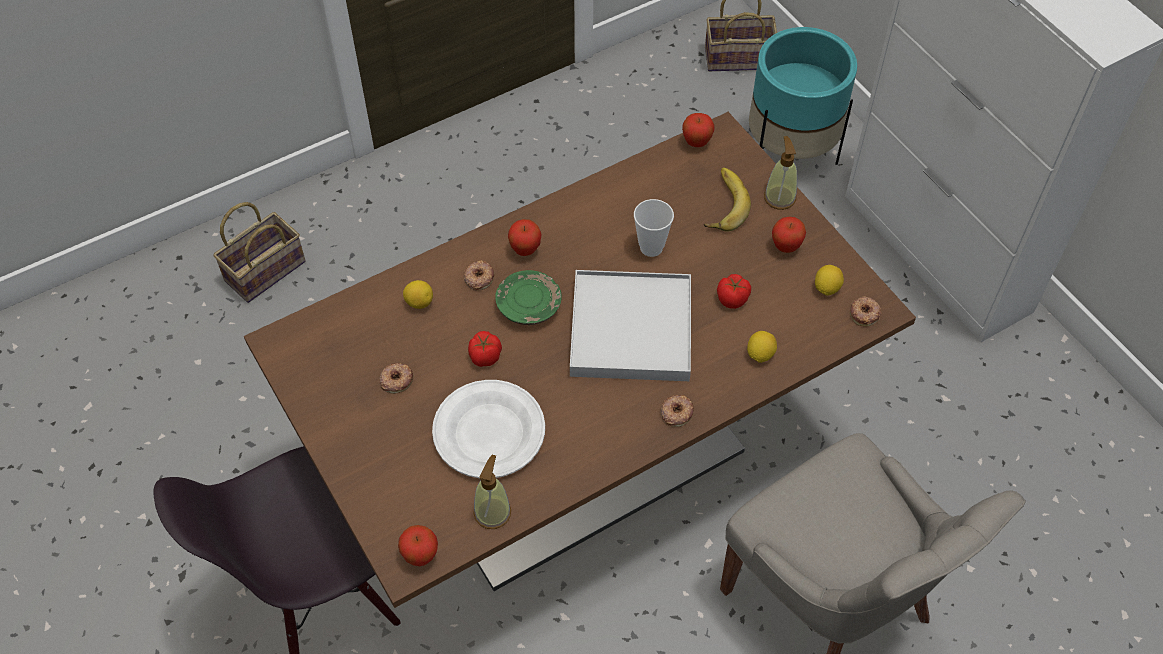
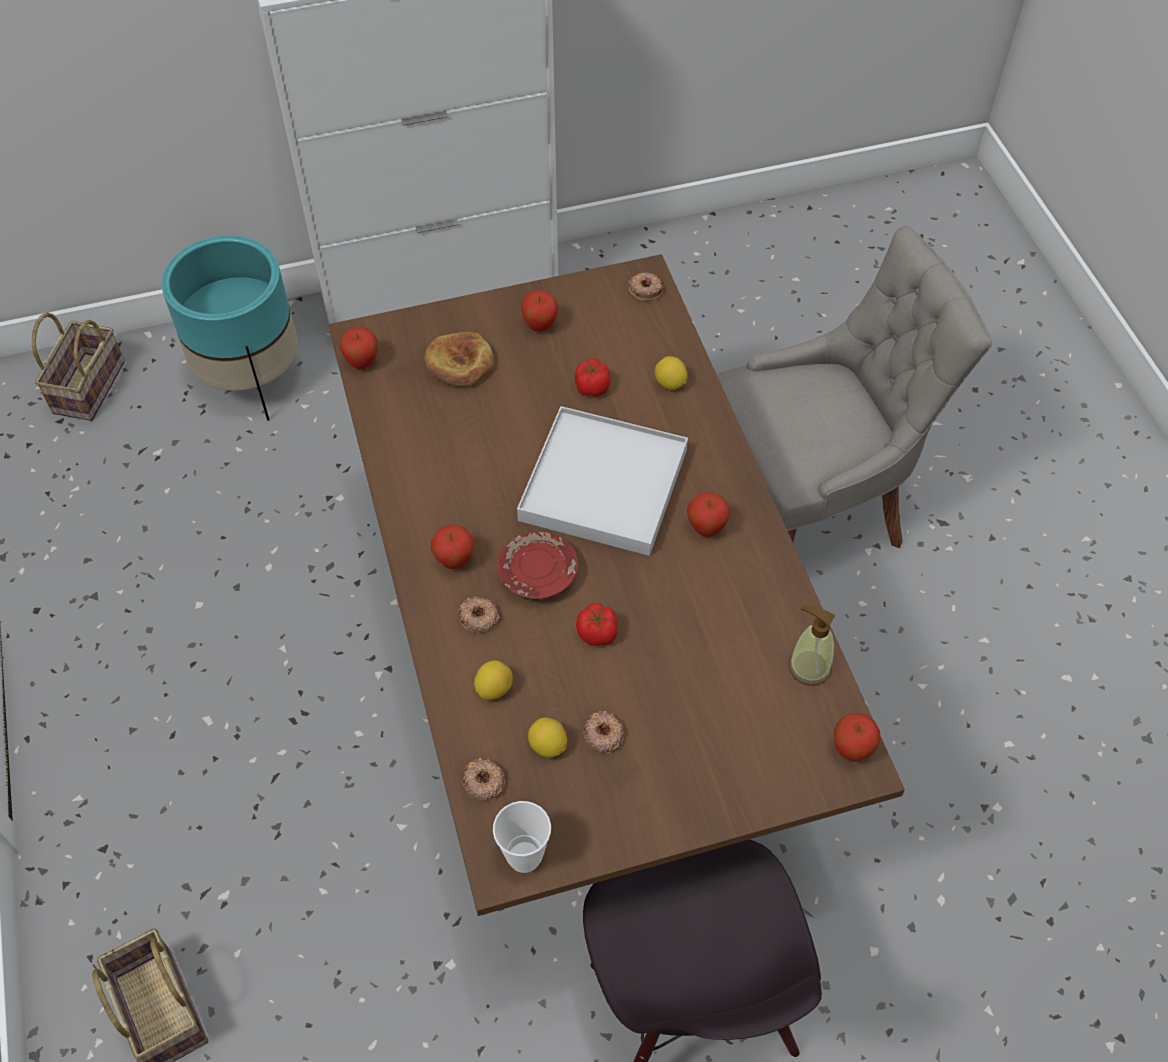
camera: 75 degrees left, 0 degrees up
white plate [432,380,545,478] -> none
green plate [495,270,562,325] -> red plate [497,531,578,600]
cup [634,199,674,257] -> cup moved to [493,801,551,873]
donut [661,395,694,427] -> donut moved to [462,758,505,800]
banana [704,168,751,231] -> bread [425,332,494,387]
soap dispenser [764,136,797,210] -> none
lemon [815,265,844,296] -> lemon moved to [528,717,567,758]
none -> apple [687,492,730,537]

